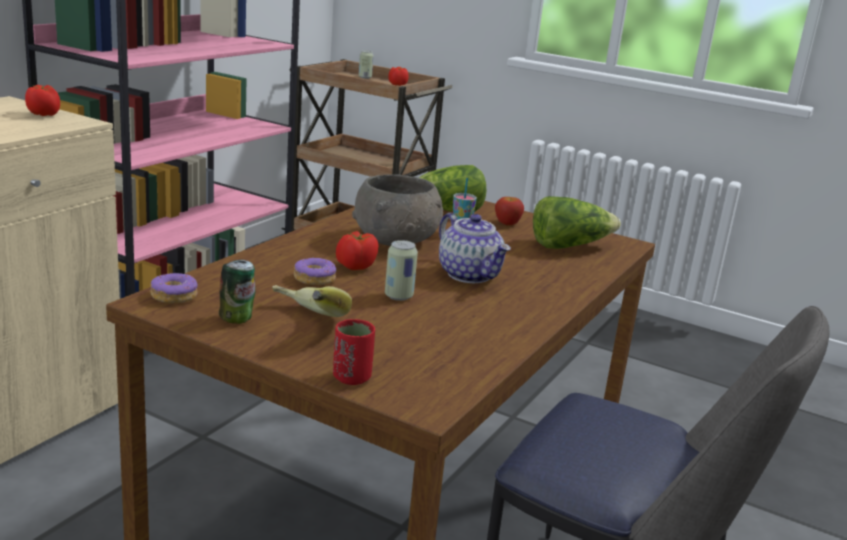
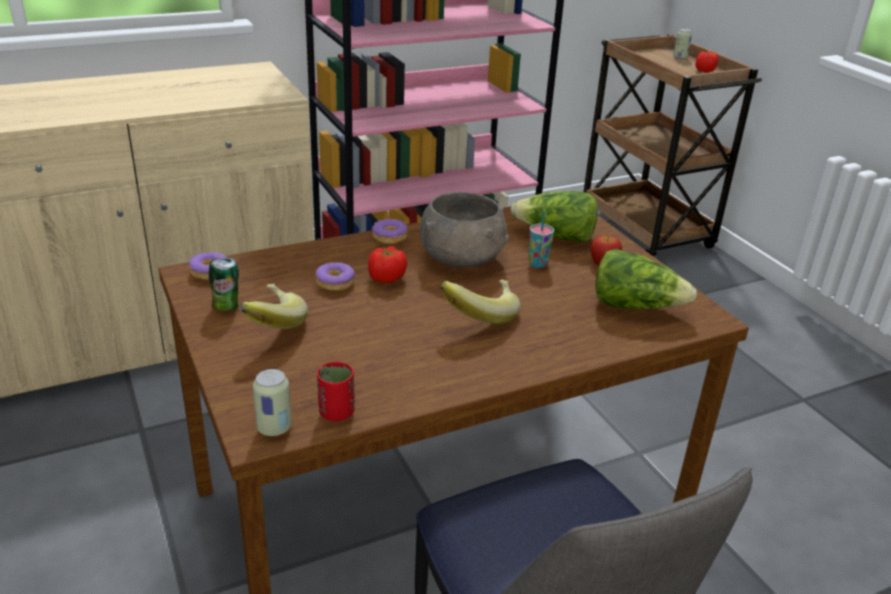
camera: 35 degrees right, 10 degrees up
tomato [25,85,60,116] -> none
red cup [333,319,375,385] -> red cup moved to [317,361,355,421]
can [385,240,418,301] -> can moved to [253,369,292,436]
teapot [439,213,511,283] -> banana [441,280,520,324]
none -> donut [372,219,407,244]

